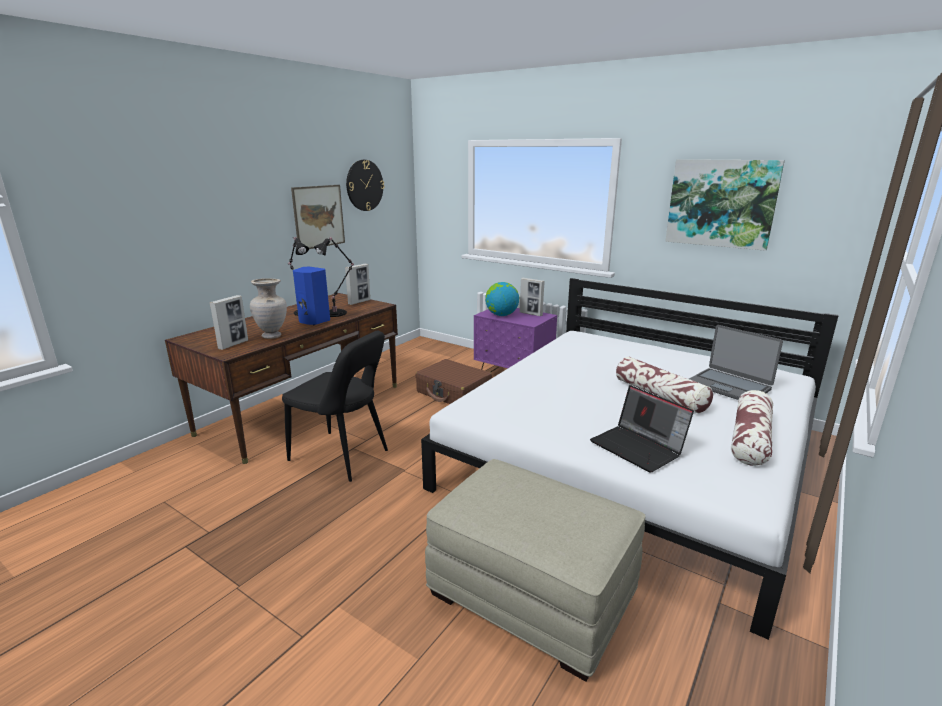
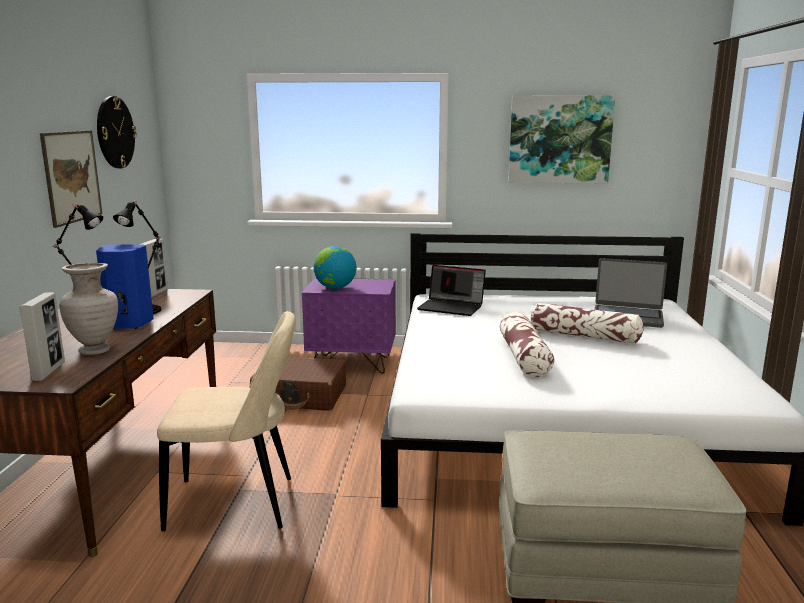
camera: 30 degrees left, 5 degrees down
black chair [282,330,388,482] -> beige chair [157,311,295,531]
picture frame [520,278,545,316] -> none
laptop [590,385,694,473] -> laptop moved to [417,265,486,316]
pillow [731,390,773,466] -> pillow moved to [500,312,554,377]

